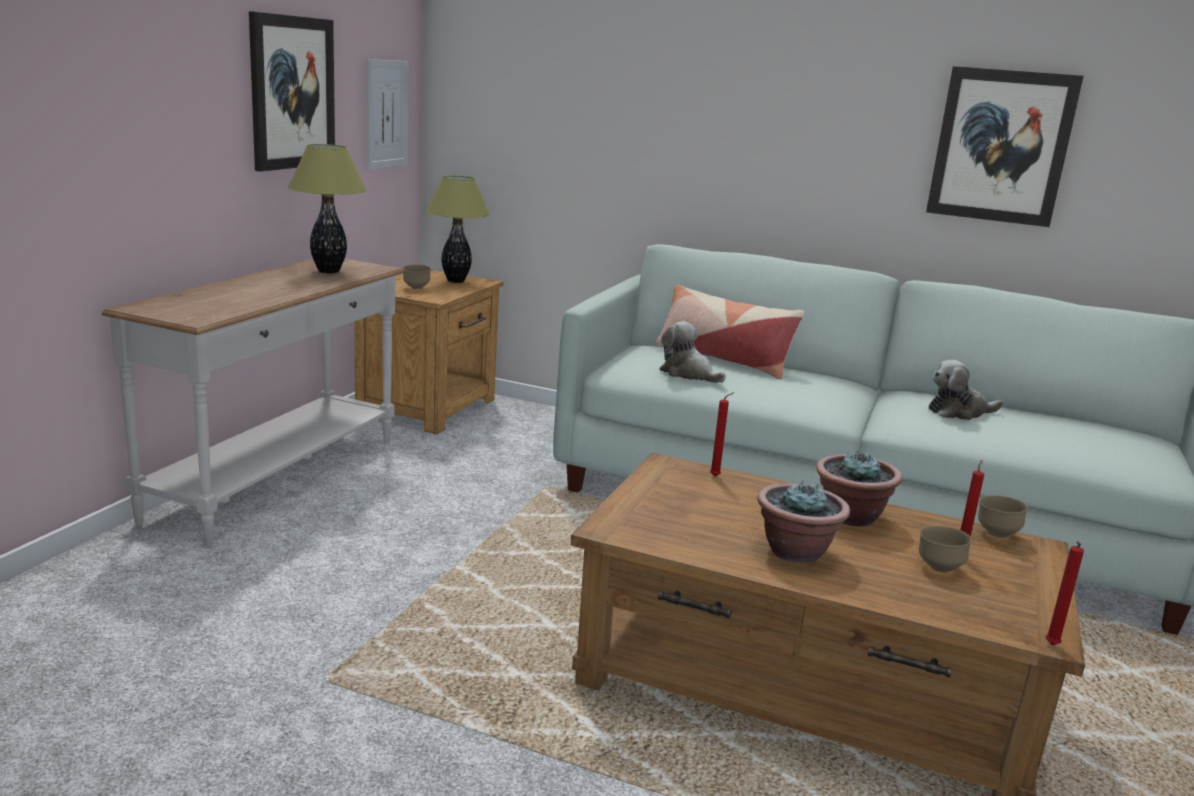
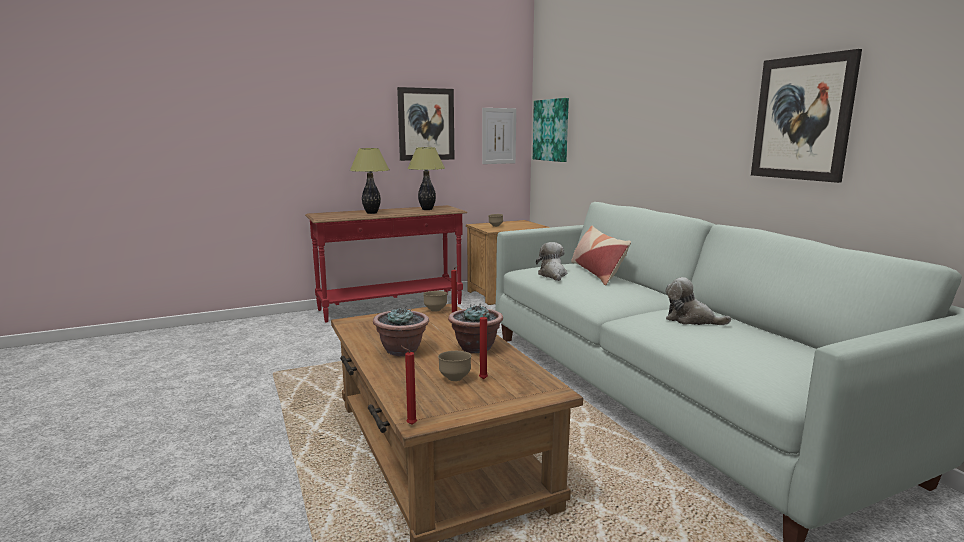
camera: 45 degrees right, 5 degrees down
white console table [102,259,406,546] -> red console table [305,205,467,323]
table lamp [426,175,490,283] -> table lamp moved to [350,148,389,214]
brown bowl [978,496,1028,538] -> brown bowl moved to [423,291,447,312]
none -> picture [533,98,569,162]

